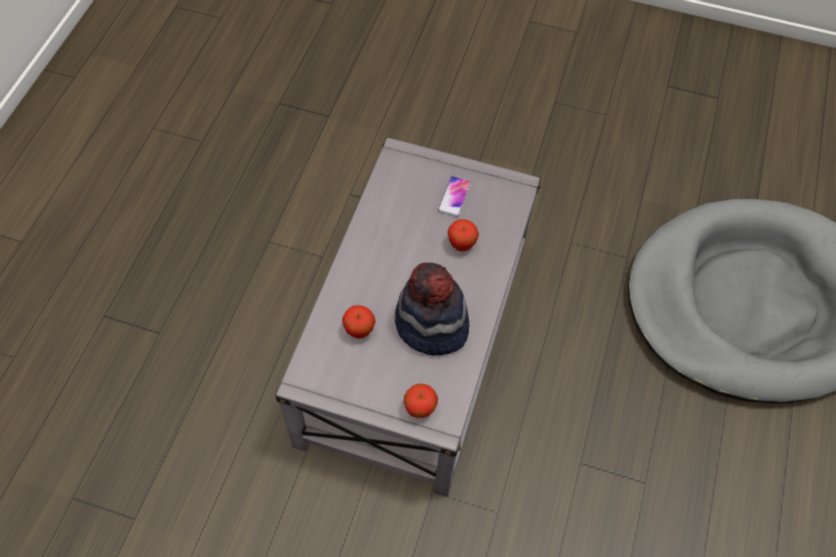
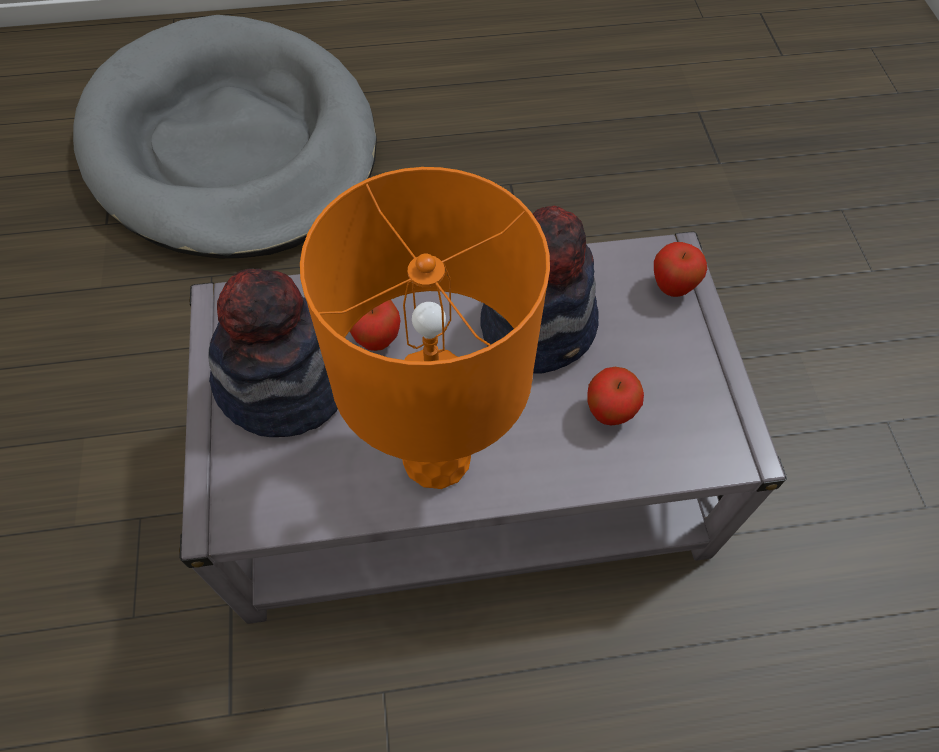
camera: 115 degrees left, 0 degrees up
phone [438,176,471,217] -> hat [208,268,338,437]
none -> orange table lamp [300,167,550,489]

